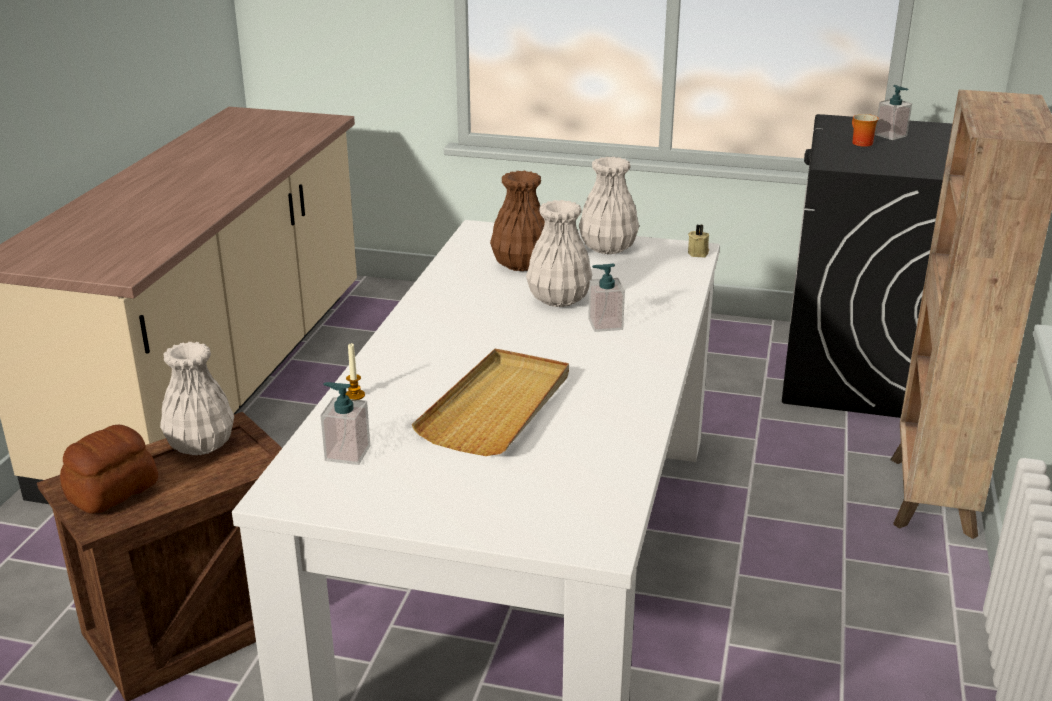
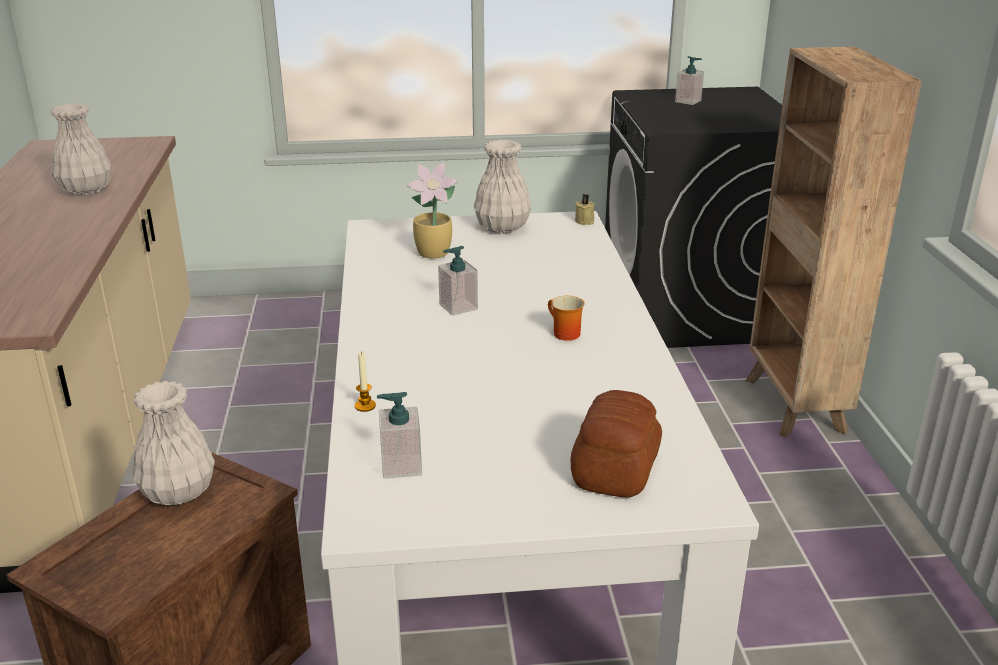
camera: 20 degrees left, 0 degrees up
bread [60,425,158,514] -> bread moved to [571,390,662,497]
beige tray [412,349,569,456] -> none
brown vase [490,171,545,271] -> potted plant [407,163,459,259]
white vase [526,200,592,307] -> white vase moved to [51,104,111,195]
soap dispenser [588,263,625,332] -> soap dispenser moved to [438,246,478,316]
mug [852,114,879,147] -> mug moved to [548,296,585,341]

